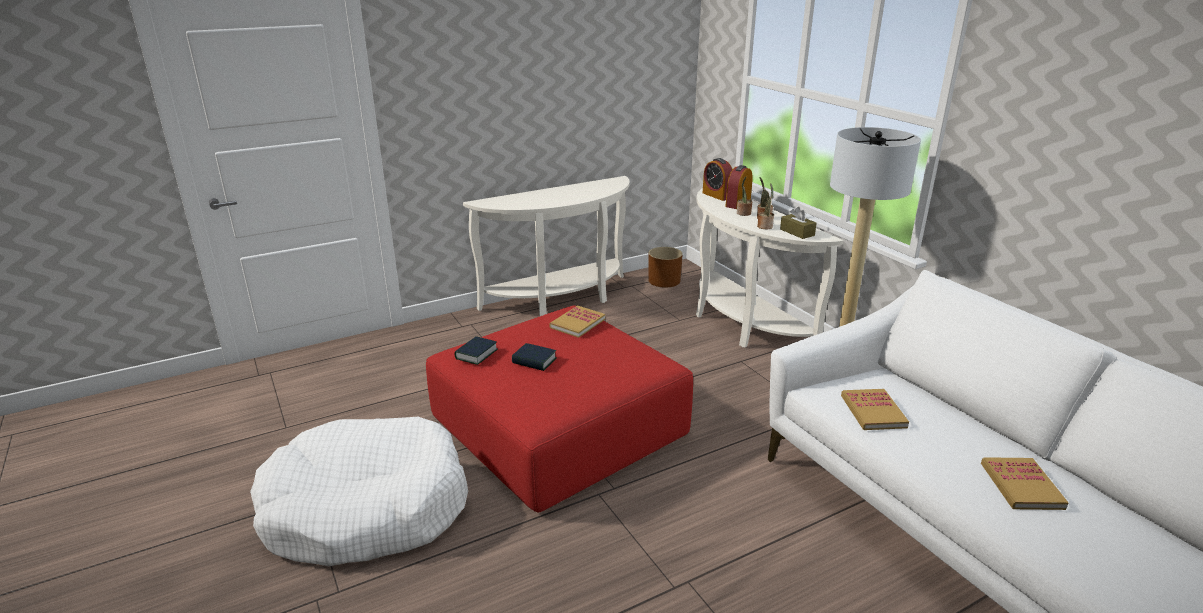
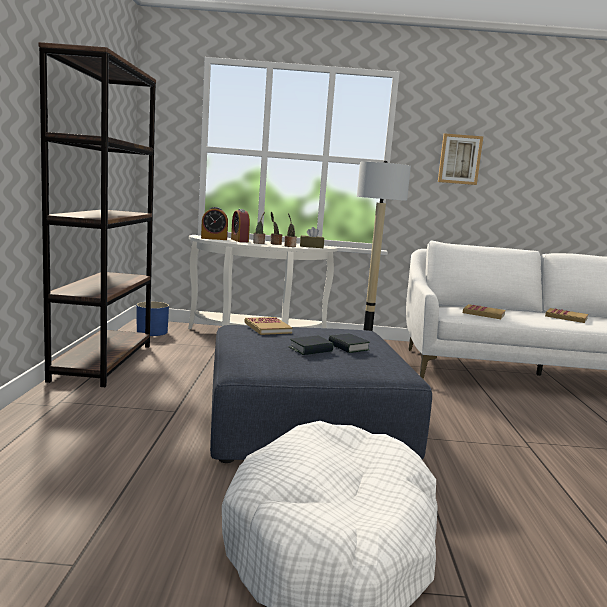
camera: 60 degrees left, 15 degrees down
red ottoman [426,306,693,513] -> blue ottoman [210,325,432,463]
book [455,336,498,365] -> book moved to [328,333,370,353]
white console table [463,176,630,316] -> brown bookcase [38,42,156,387]
brown planter [648,247,683,288] -> blue planter [136,302,169,336]
none -> picture [438,133,483,185]

